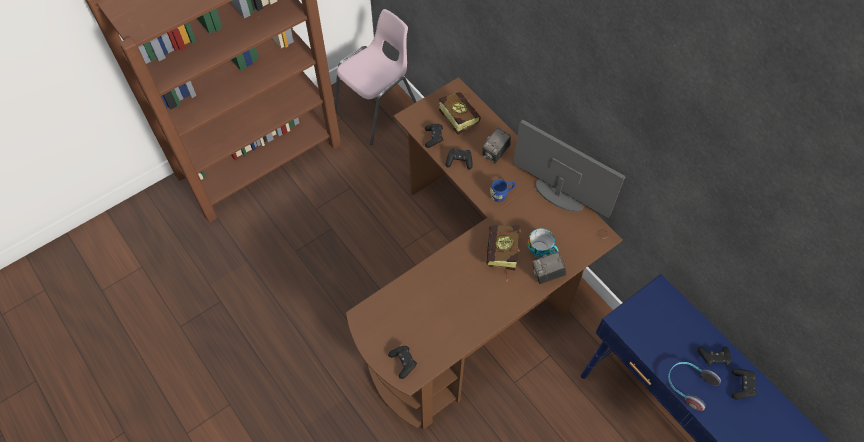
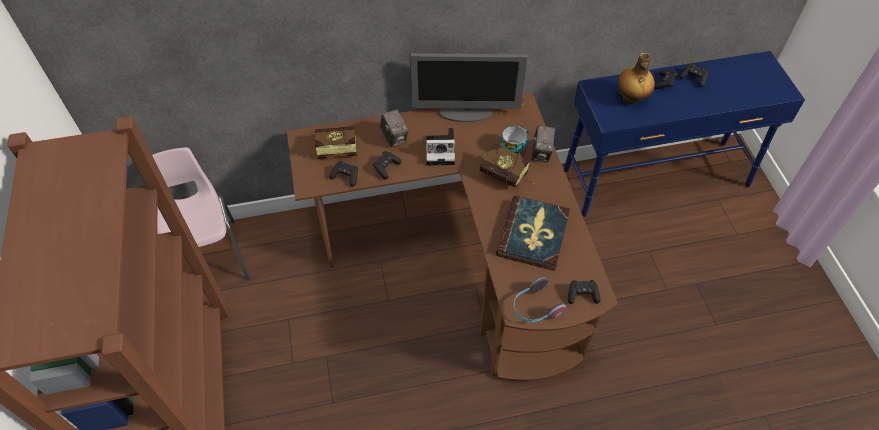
camera: 65 degrees left, 5 degrees down
blue mug [490,179,516,202] -> camera [426,127,455,165]
monitor [513,119,625,218] -> monitor turned 150 degrees counterclockwise [410,53,527,122]
headphones [668,362,721,411] -> headphones moved to [513,277,566,322]
none -> book [496,196,570,271]
none -> bottle [617,53,655,105]

